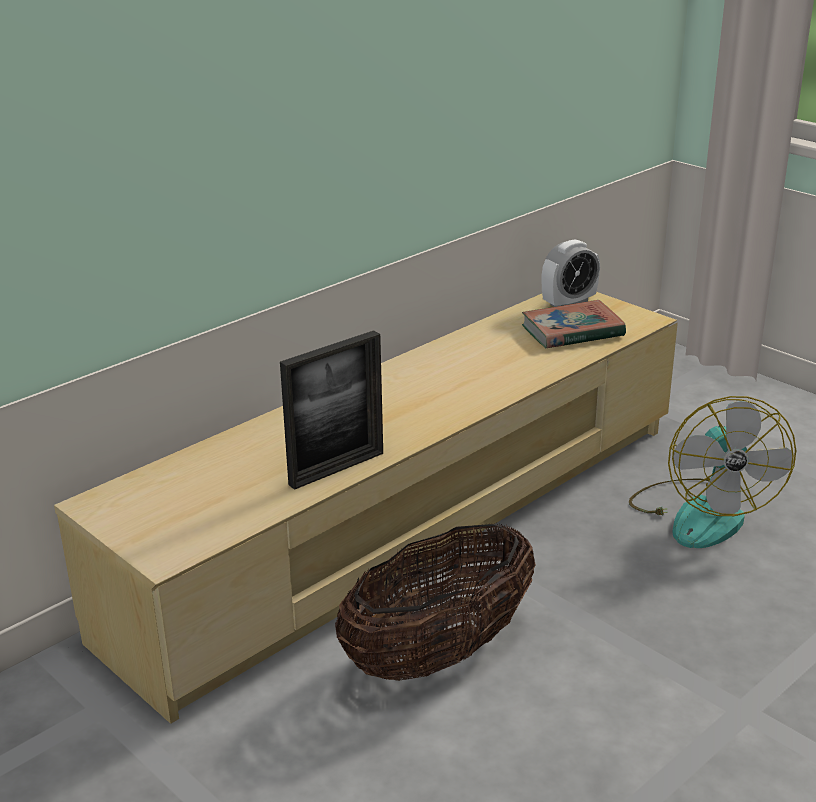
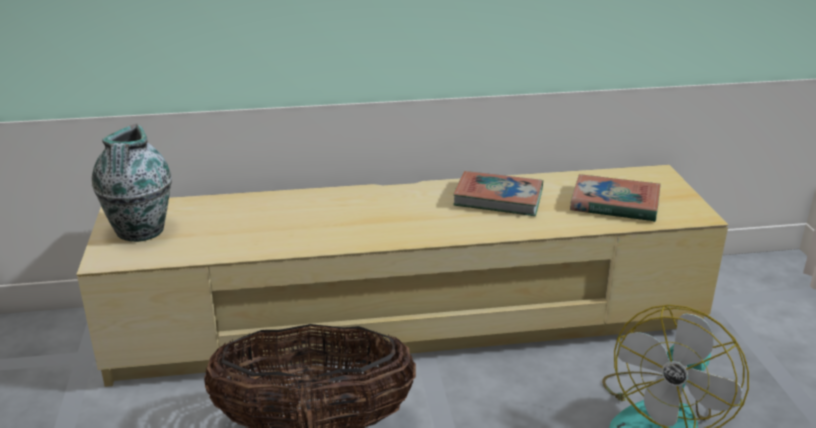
camera: 35 degrees right, 0 degrees up
picture frame [280,330,383,490] -> none
alarm clock [541,240,600,307] -> none
none -> vase [92,124,172,242]
none -> book [453,171,543,216]

